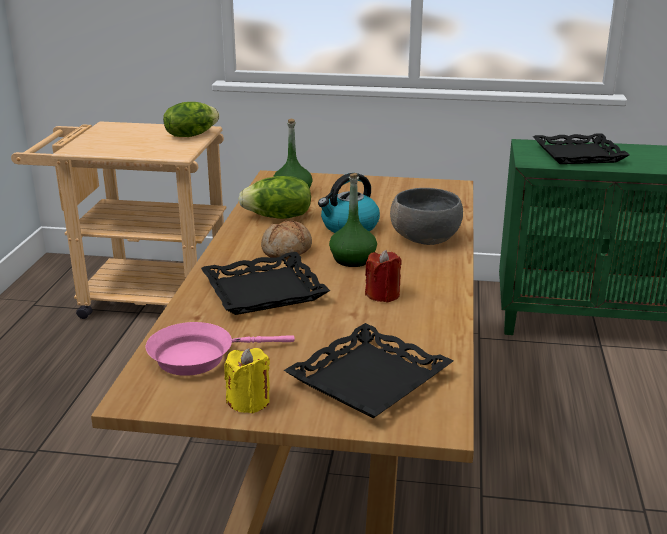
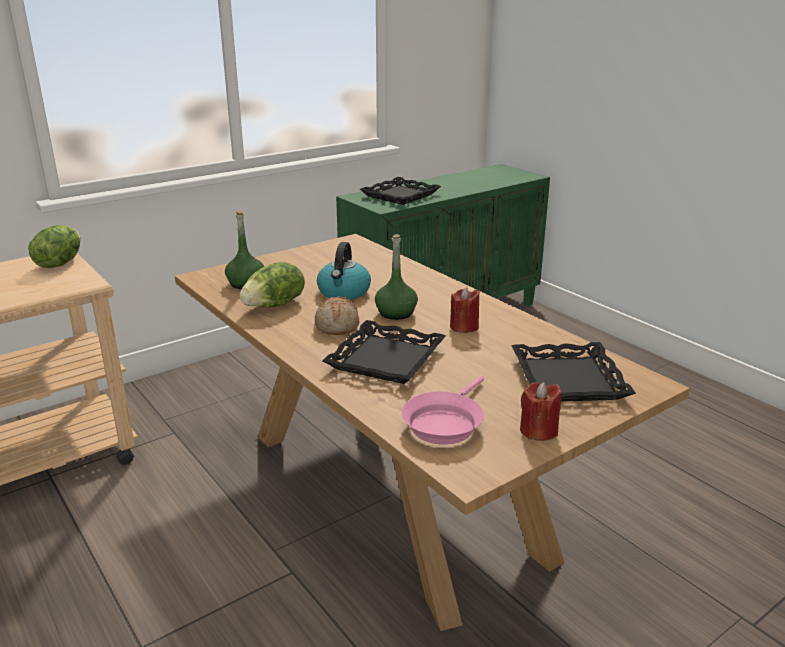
camera: 45 degrees left, 0 degrees up
yellow candle [224,348,270,413] -> red candle [520,382,561,441]
grey bowl [390,188,463,245] -> none

